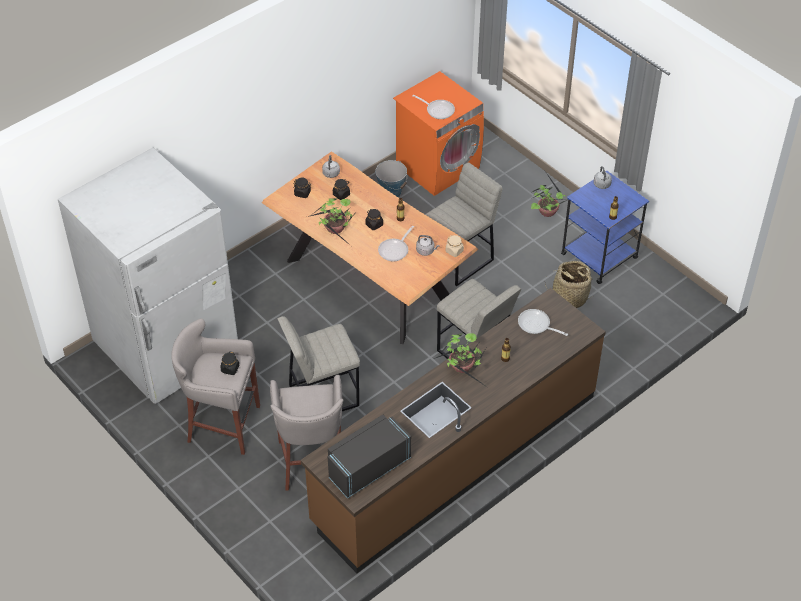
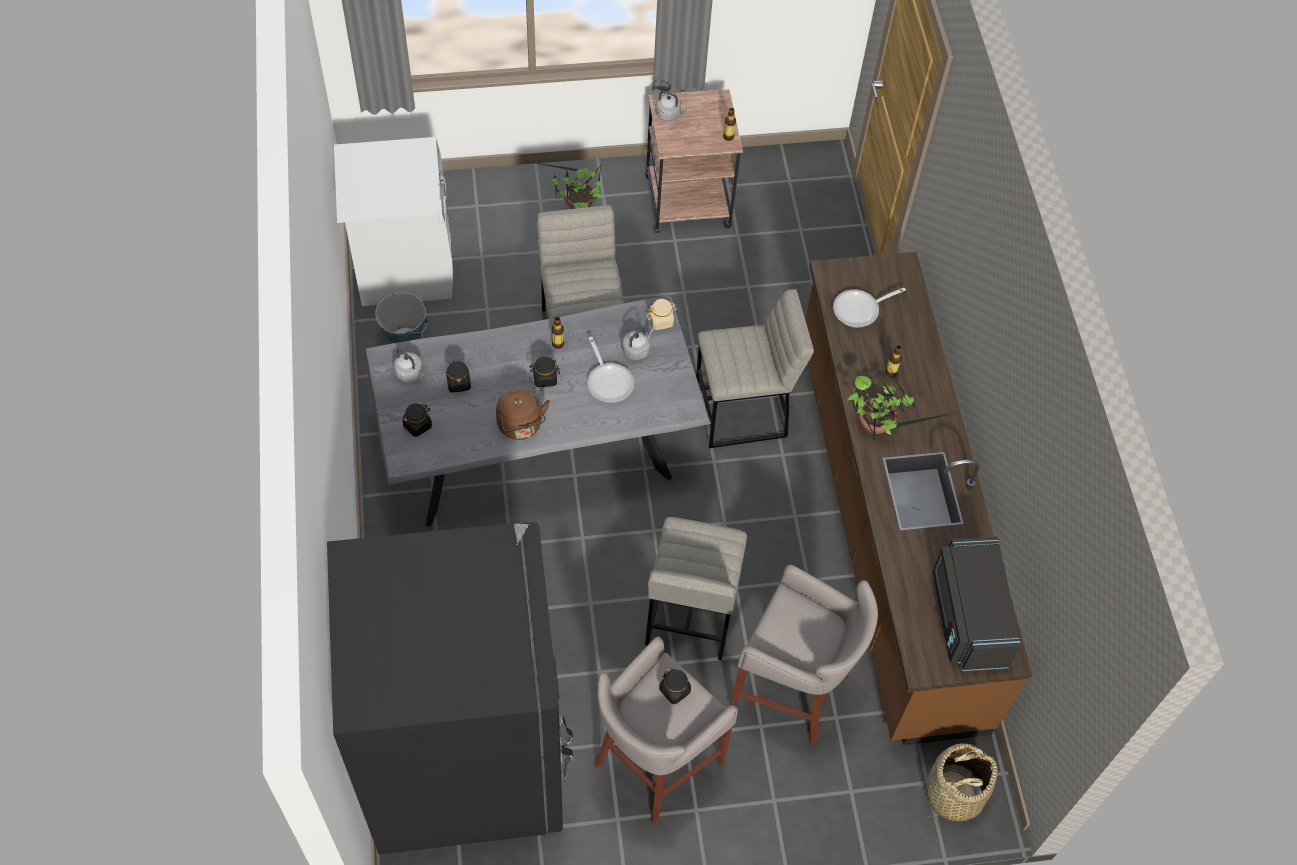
camera: 60 degrees left, 10 degrees up
white fridge [58,148,238,404] -> black fridge [327,522,573,854]
brown dining table [262,152,478,344] -> grey dining table [364,295,711,527]
potted plant [308,198,354,246] -> brown kettle [496,389,550,440]
orange washing machine [393,71,484,196] -> white washing machine [334,137,453,306]
frying pan [412,95,455,119] -> none
basket [545,261,594,308] -> basket moved to [925,743,998,821]
blue cart [561,171,649,284] -> brown cart [645,89,743,233]

